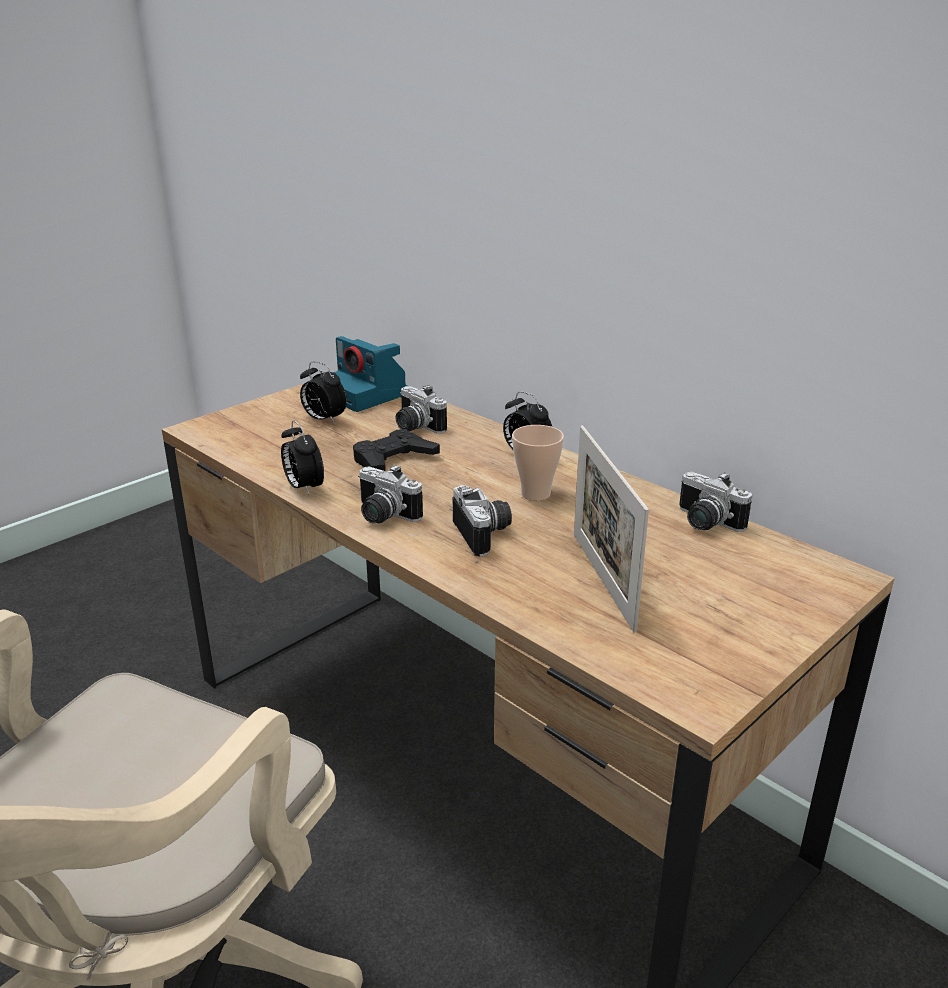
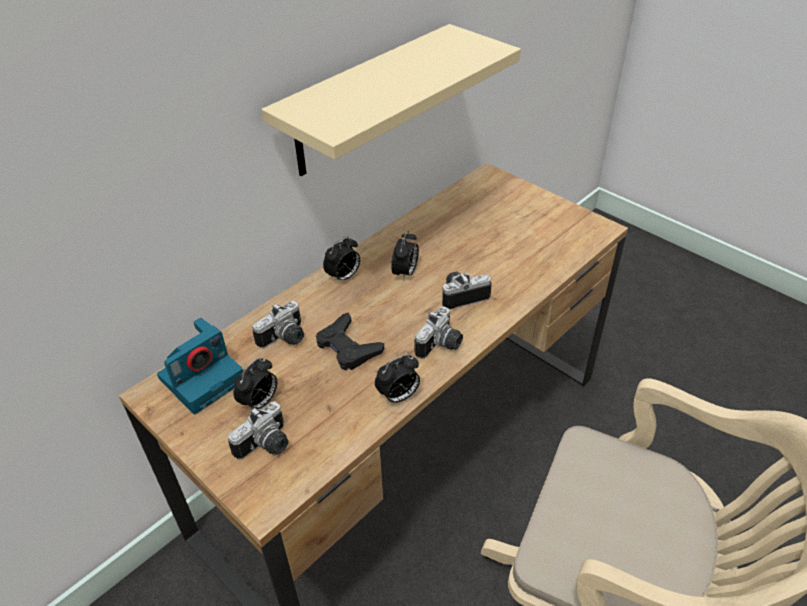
camera: 90 degrees left, 15 degrees up
cup [512,425,564,501] -> alarm clock [391,231,419,281]
picture frame [574,425,649,632] -> none
camera [679,472,752,532] -> camera moved to [228,402,288,460]
none -> beige shelf [261,24,521,176]

